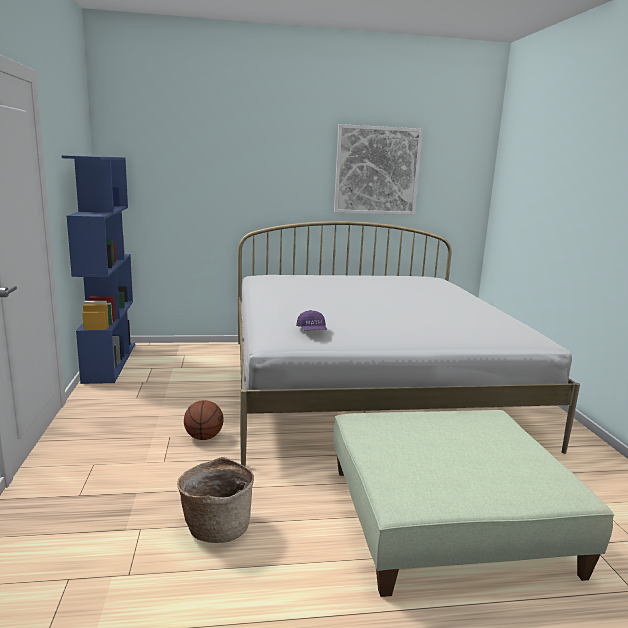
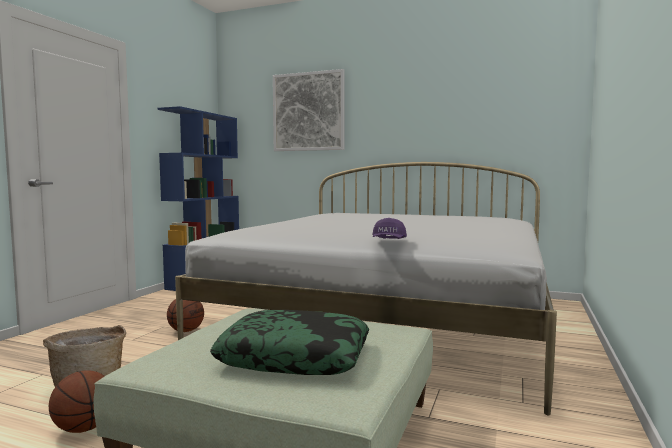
camera: 30 degrees right, 10 degrees down
purple cap [296,310,327,331] -> purple cap moved to [372,218,407,239]
picture [334,124,423,215] -> picture moved to [273,69,345,151]
none -> basketball [49,370,104,433]
none -> pillow [210,310,369,375]

